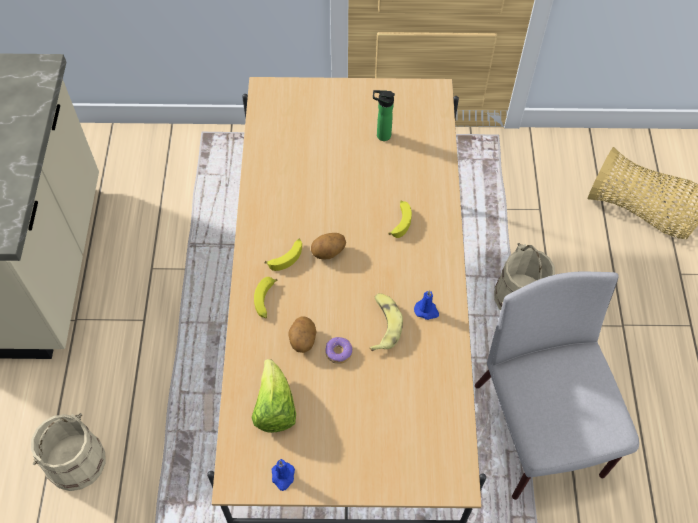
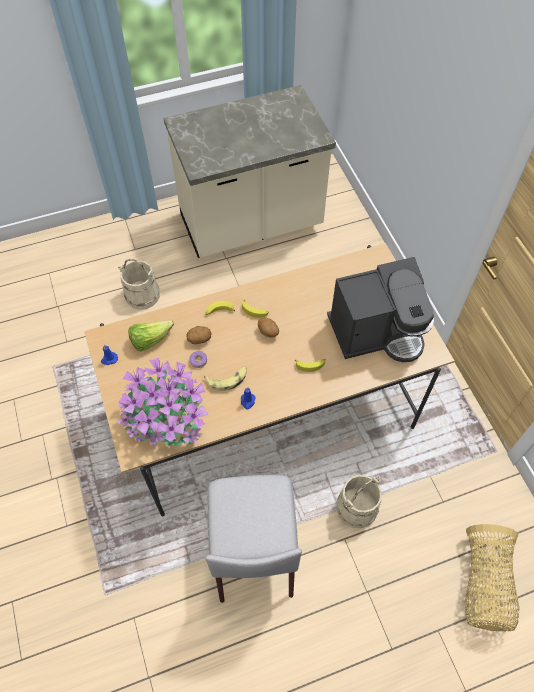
camera: 70 degrees right, 0 degrees up
bottle [373,90,395,141] -> coffee machine [327,257,434,362]
grey chair [475,272,639,500] -> grey chair turned 120 degrees clockwise [205,475,302,603]
none -> potted plant [117,358,209,446]

